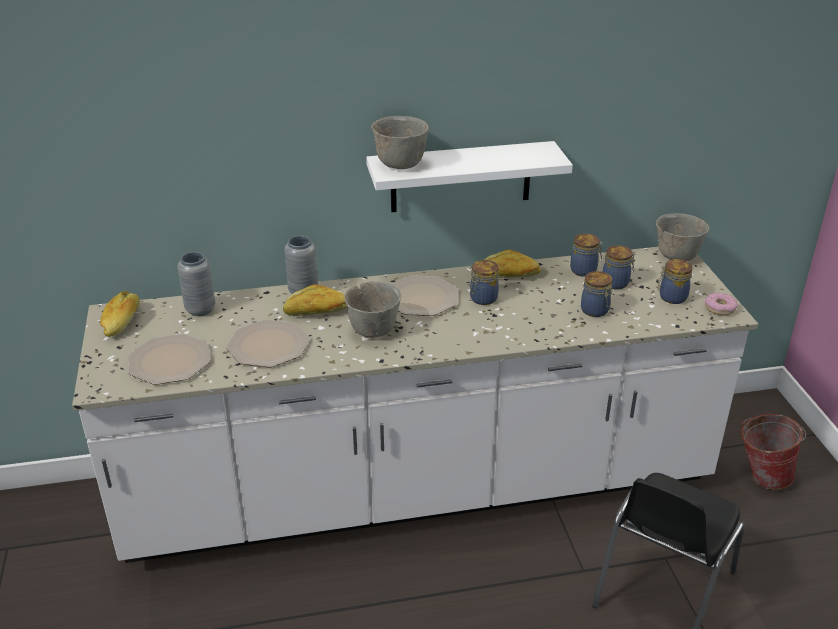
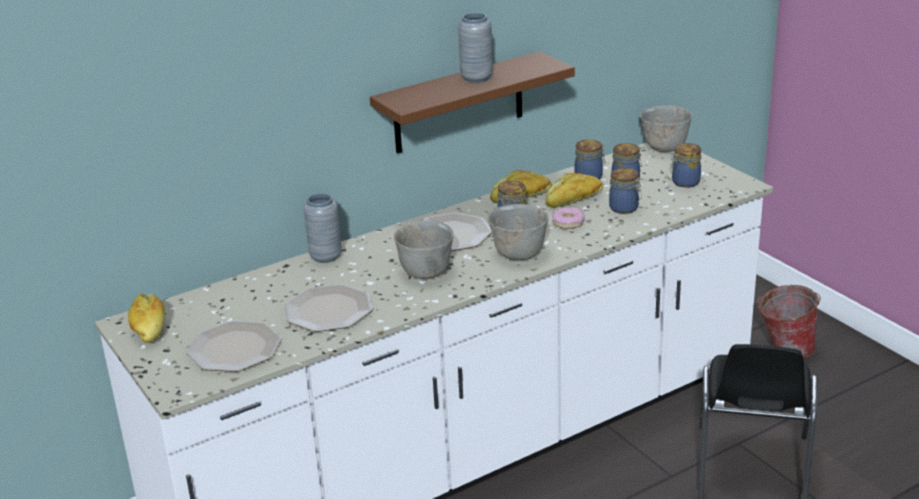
camera: 20 degrees left, 5 degrees down
grey vase [177,252,215,316] -> grey vase moved to [458,13,493,83]
bread [283,284,347,316] -> bread moved to [545,173,603,208]
white shelf [366,141,573,212] -> brown shelf [370,51,575,153]
grey bowl [371,116,429,169] -> grey bowl moved to [487,204,549,260]
donut [705,292,738,316] -> donut moved to [552,207,585,229]

